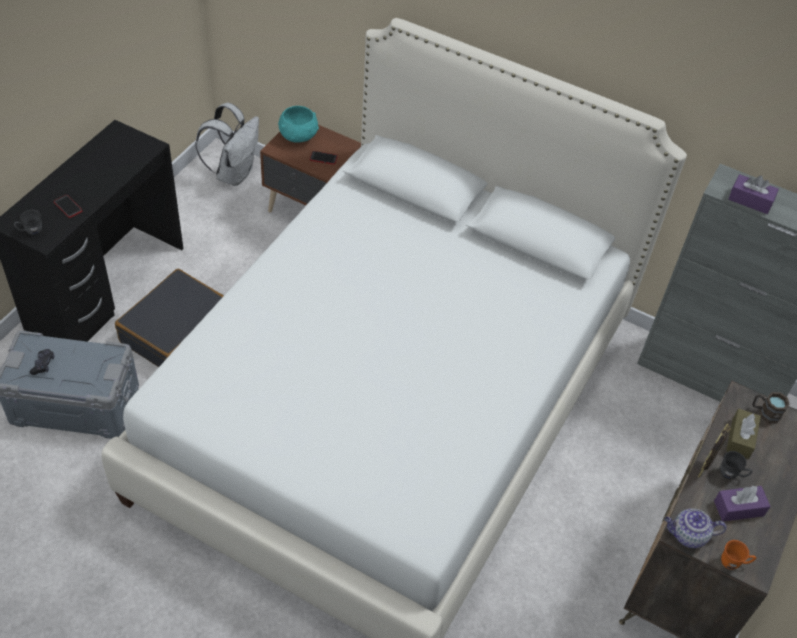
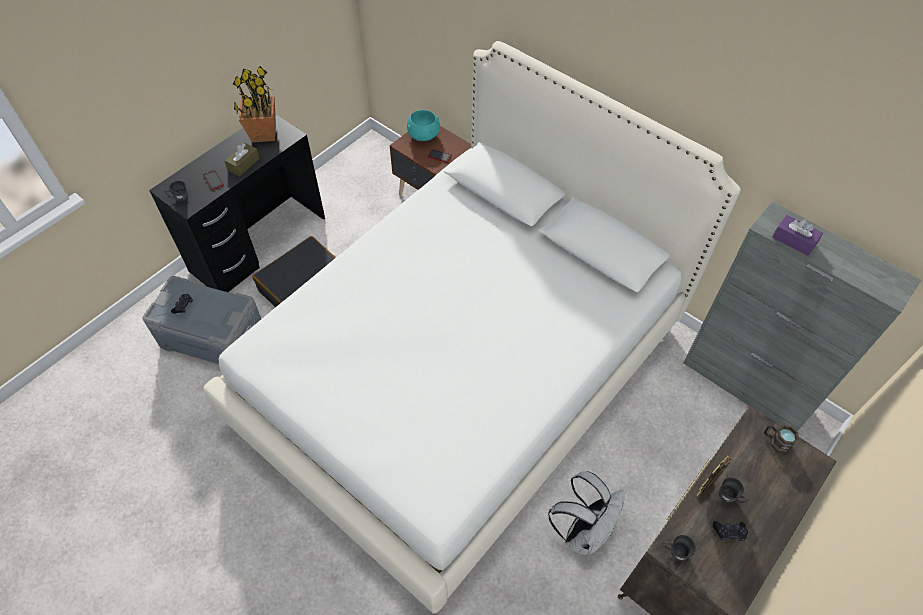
camera: 15 degrees right, 5 degrees up
white backpack [195,103,259,186] -> white backpack moved to [548,471,626,555]
teapot [664,509,727,548] -> grey mug [663,535,696,561]
purple tissue box [714,486,771,522] -> black game controller [713,521,748,541]
orange mug [721,540,756,570] -> none
brown tissue box [726,409,761,459] -> brown tissue box moved to [225,143,259,176]
none -> potted plant [233,66,276,143]

